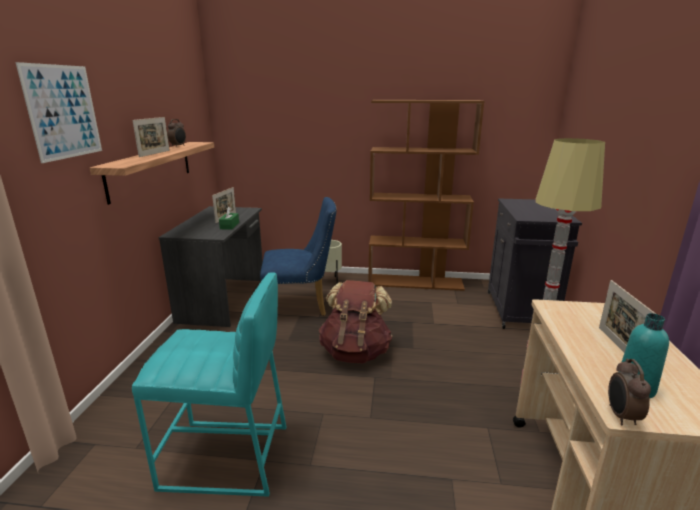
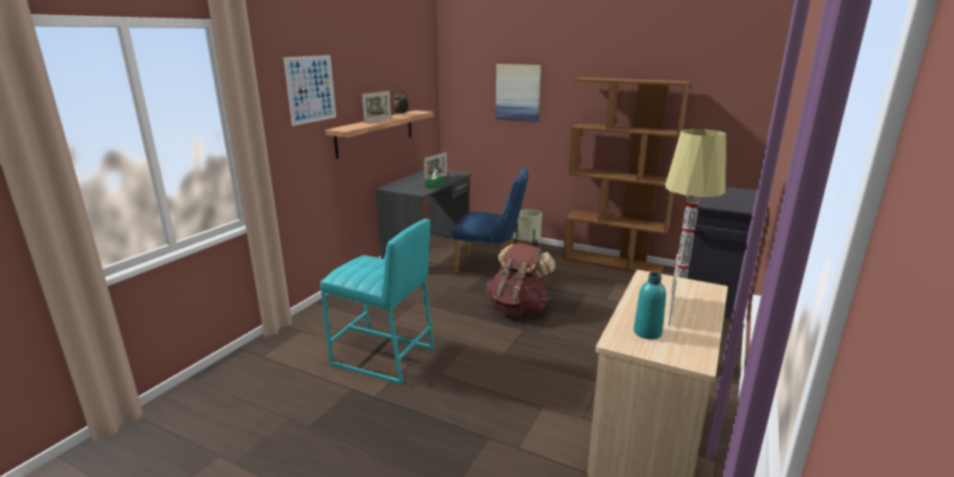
camera: 20 degrees right, 0 degrees up
alarm clock [608,359,651,425] -> none
none -> picture [496,64,541,122]

